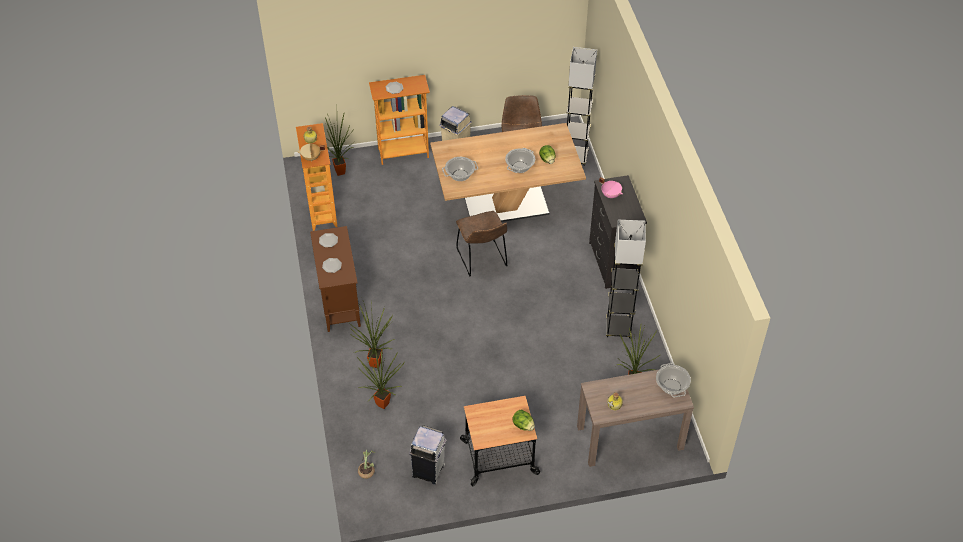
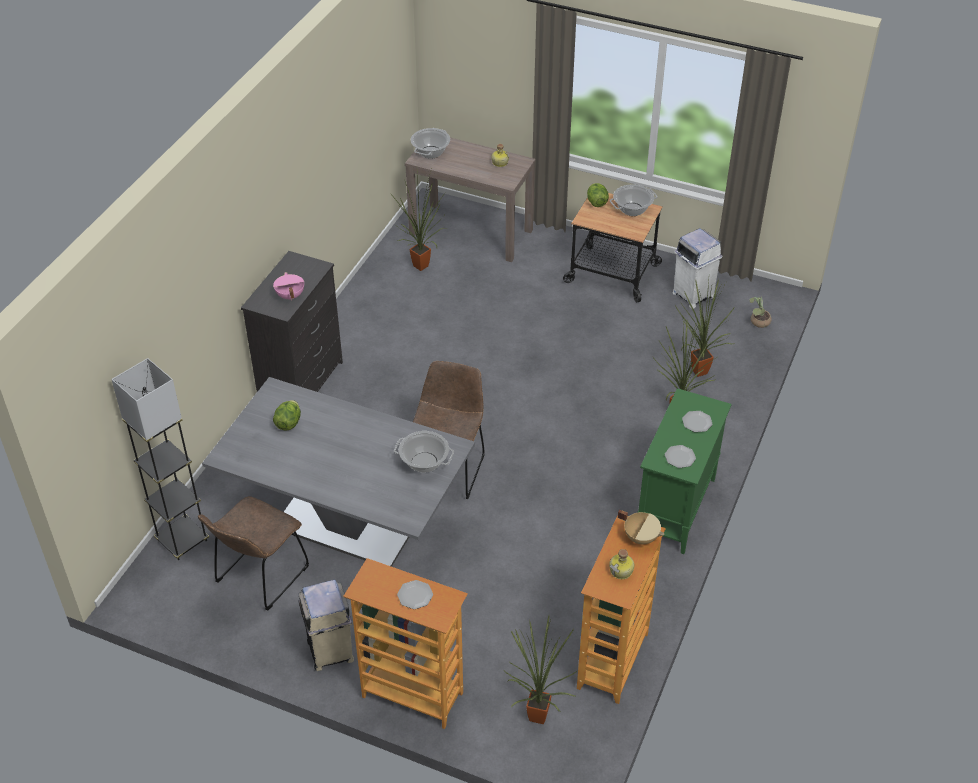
camera: 145 degrees left, 5 degrees down
brown cabinet [310,226,361,332] -> green cabinet [637,388,732,554]
brown dining table [430,123,586,222] -> grey dining table [202,377,475,567]
cooking pot [505,148,535,173] -> cooking pot moved to [610,184,658,216]
grey floor lamp [606,220,646,338] -> none

